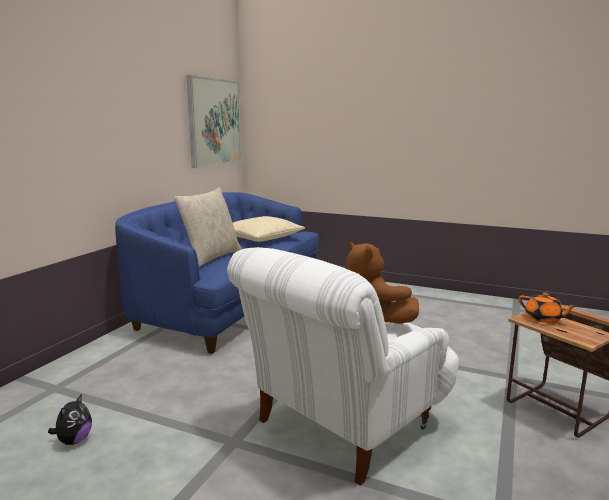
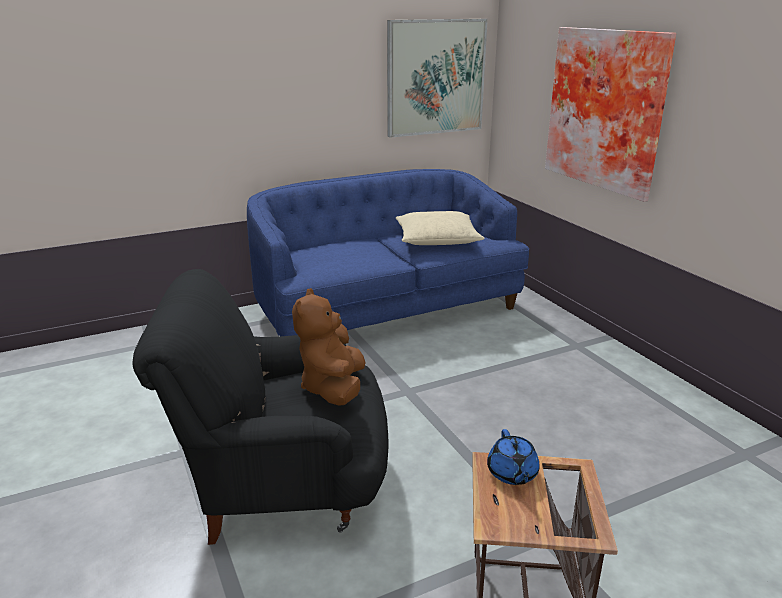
camera: 40 degrees right, 10 degrees up
plush toy [48,395,92,445] -> none
beige pillow [174,187,242,267] -> none
white armchair [227,247,459,486] -> black armchair [132,269,389,545]
orange teapot [518,293,577,323] -> blue teapot [487,429,540,485]
none -> picture [545,27,676,202]

